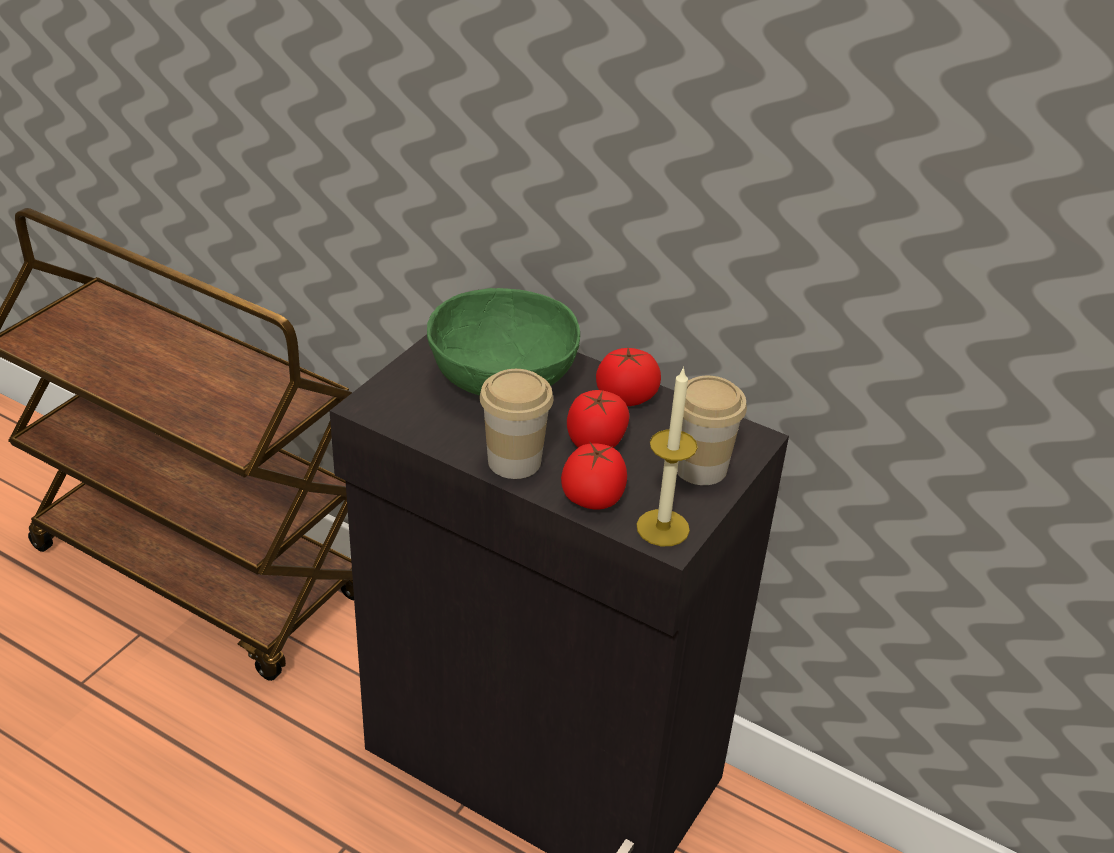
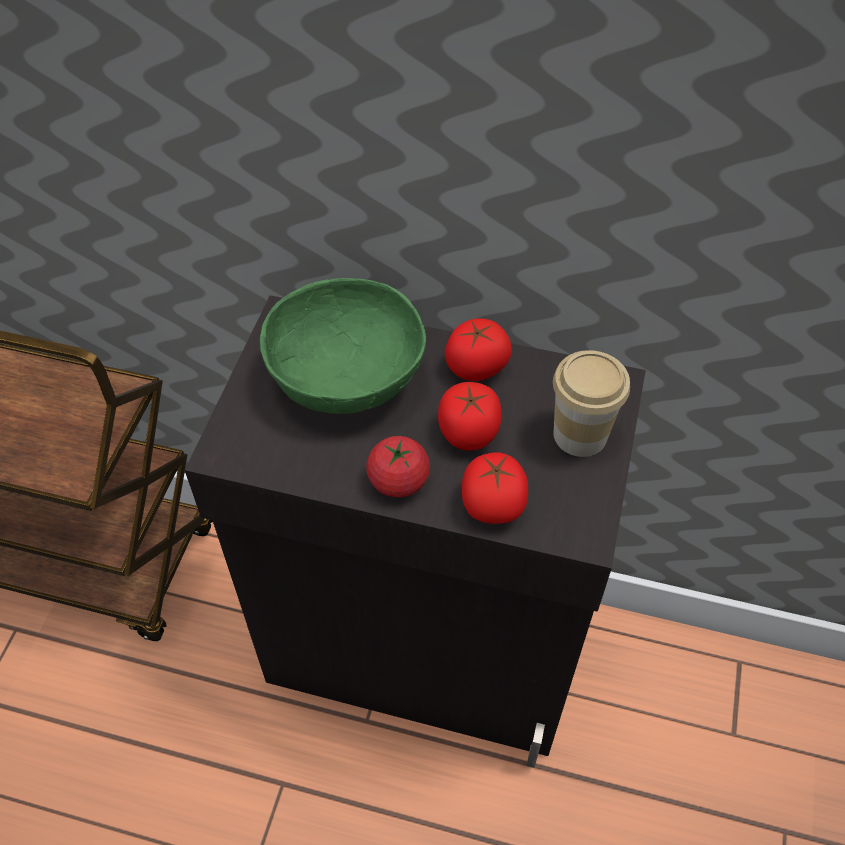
camera: 15 degrees left, 15 degrees up
cup [480,369,553,479] -> tomato [366,436,430,497]
candle [636,366,697,546] -> none

